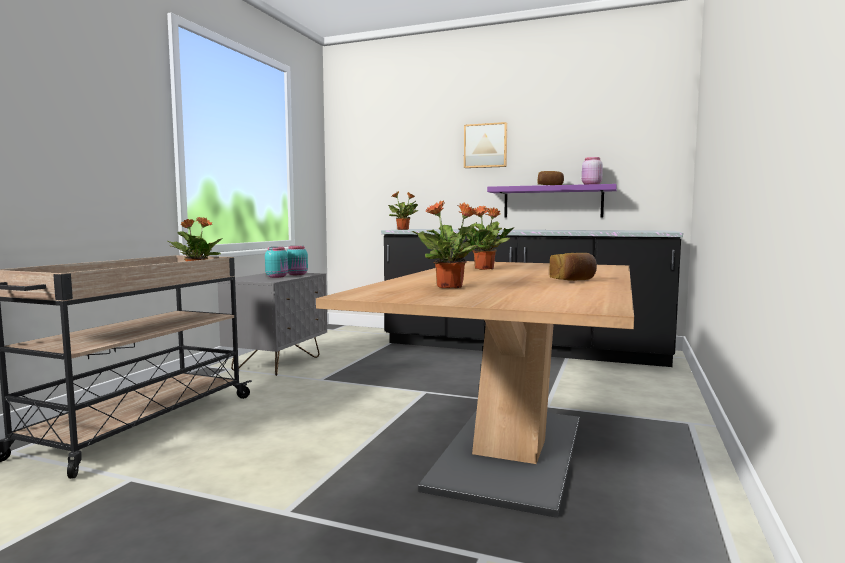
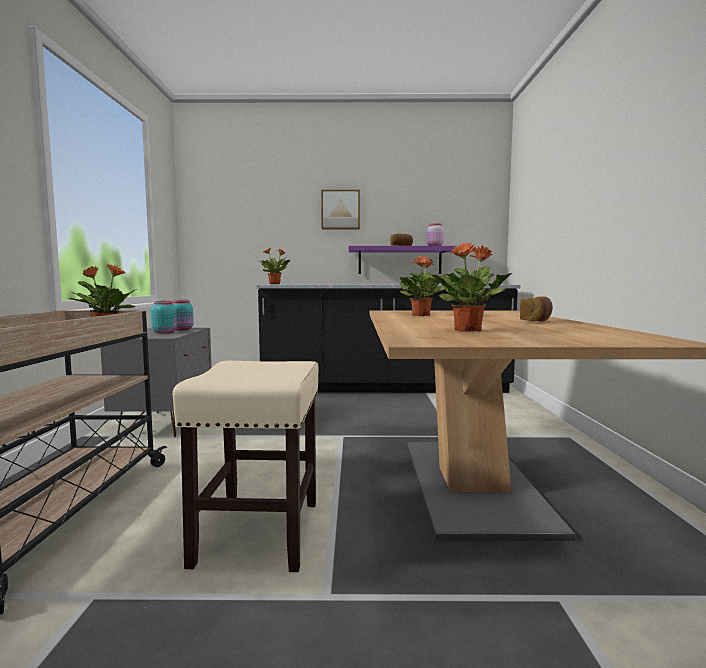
camera: 20 degrees left, 0 degrees up
none -> beige stool [173,361,319,572]

